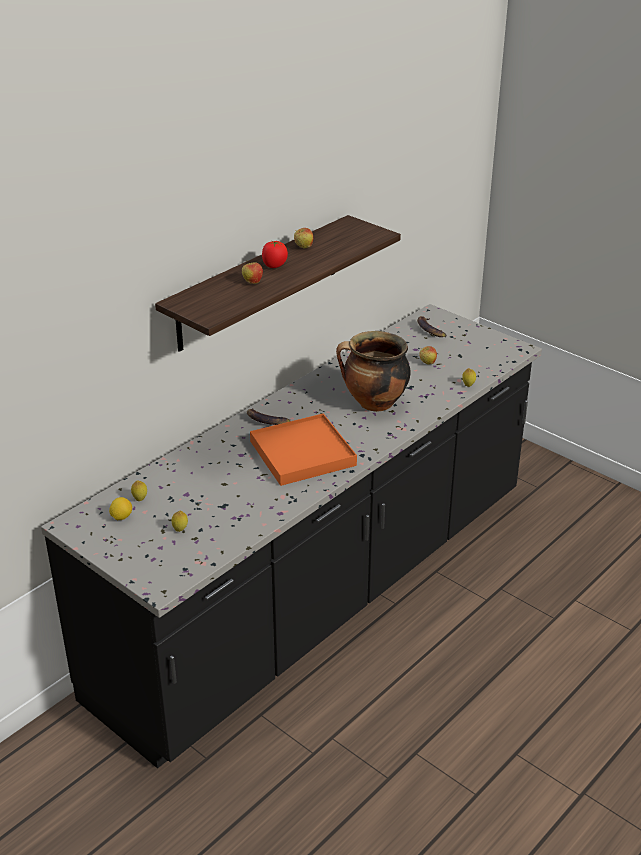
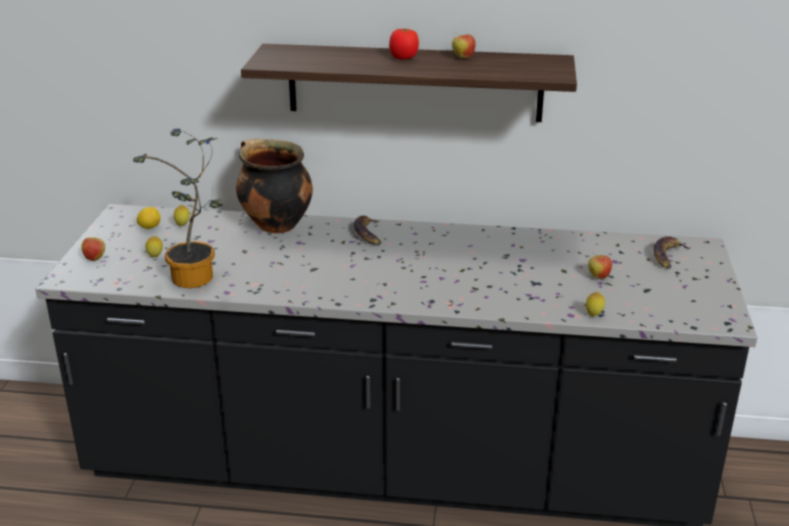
camera: 55 degrees right, 5 degrees down
apple [242,261,263,284] -> apple moved to [81,234,105,261]
orange tray [250,413,357,486] -> none
cooking pot [336,331,410,412] -> cooking pot moved to [236,139,313,234]
none -> potted plant [133,129,223,288]

